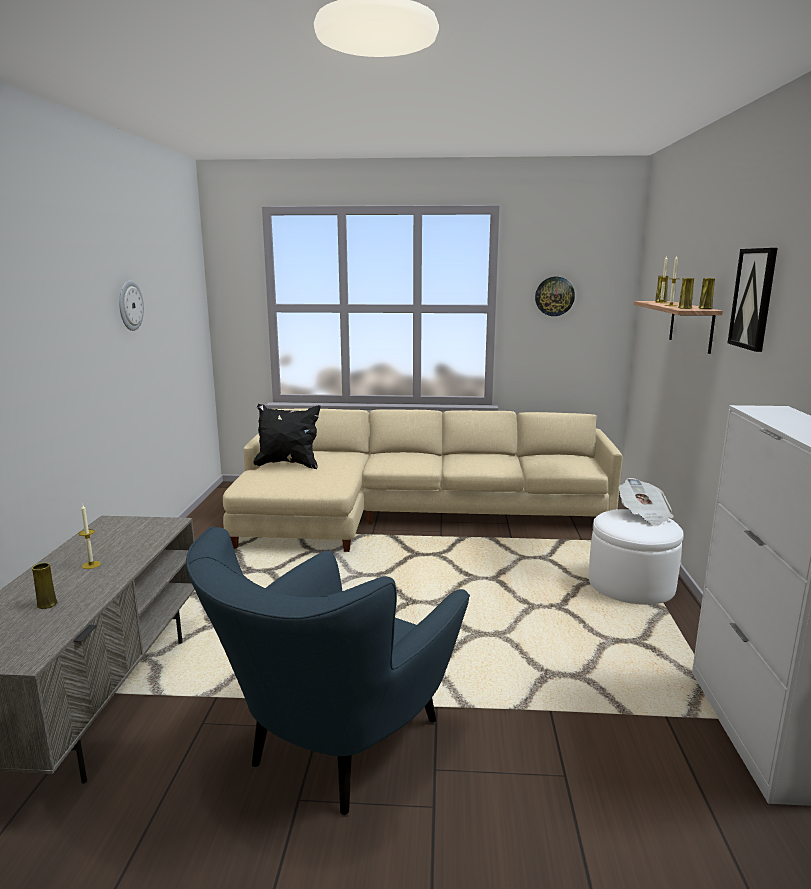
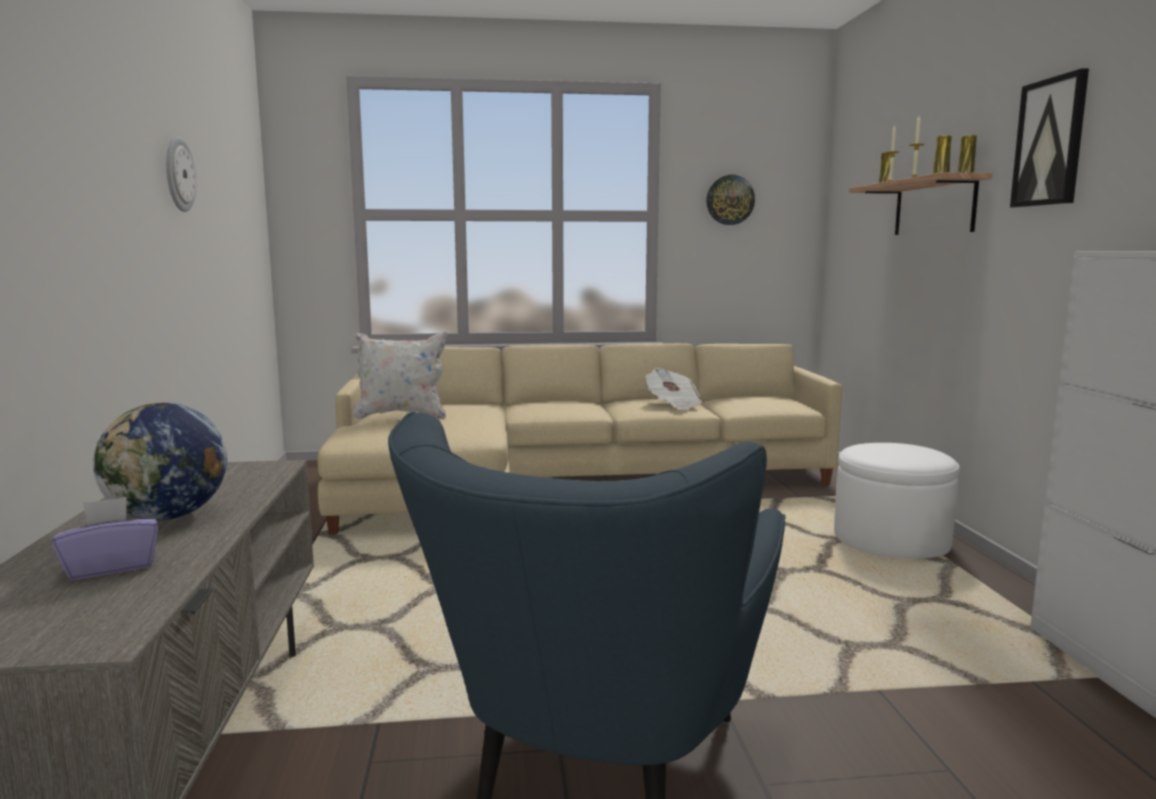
camera: 10 degrees left, 5 degrees down
yellow vase [32,563,57,609] -> purple tissue box [52,497,158,580]
candle [78,505,101,569] -> globe [93,403,227,520]
black pillow [253,404,321,469] -> white pillow [352,332,447,419]
newspaper [619,478,674,527] -> newspaper moved to [645,368,702,410]

